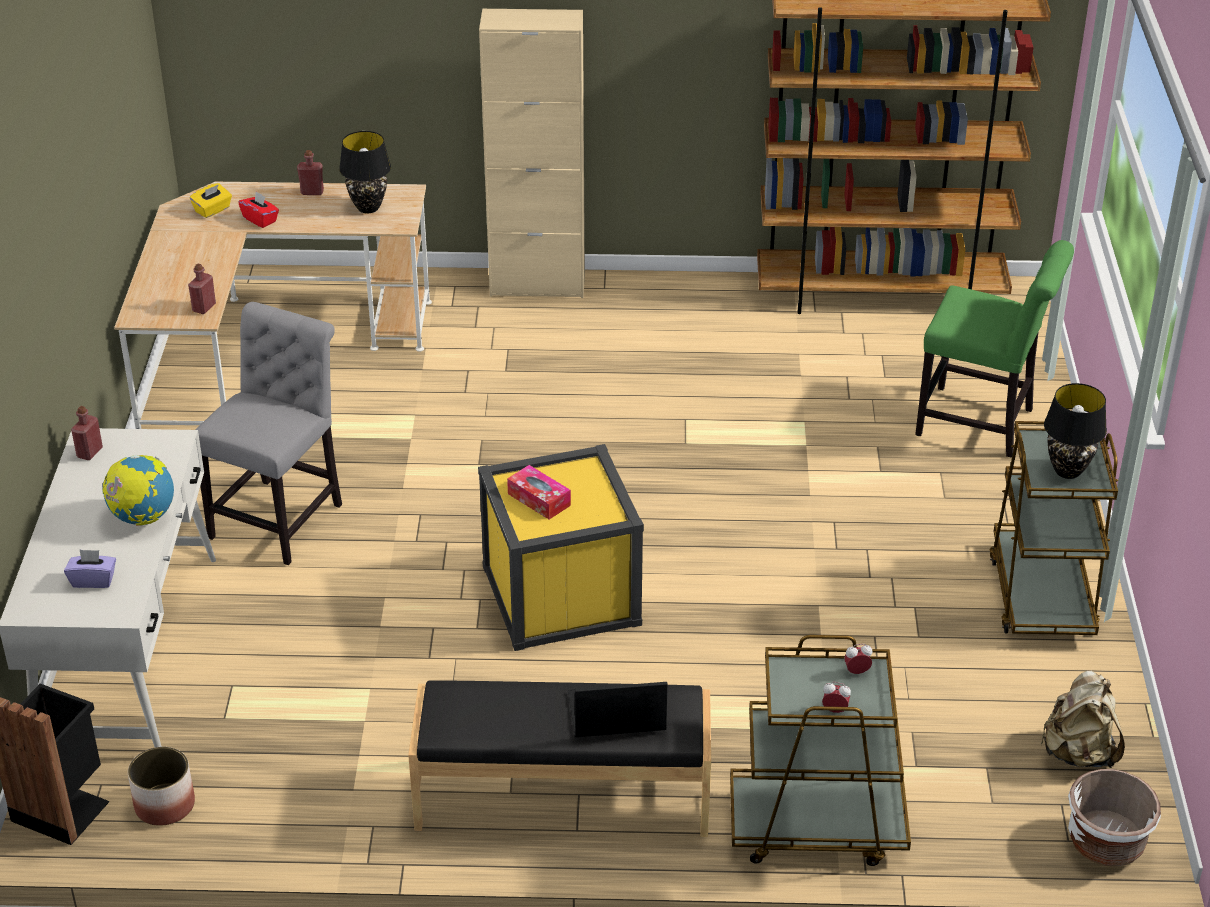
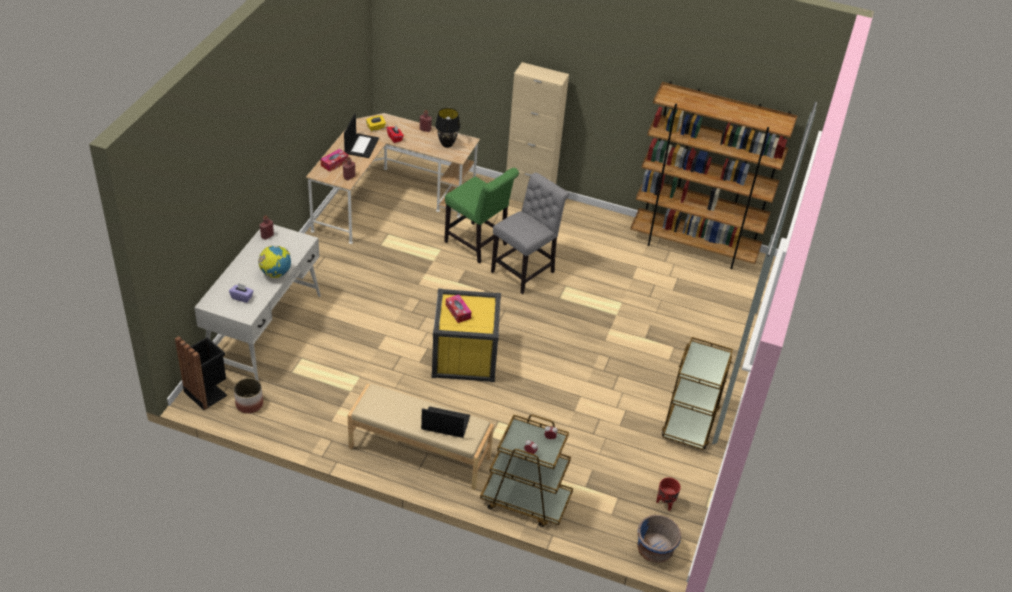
camera: 15 degrees right, 5 degrees up
grey chair [195,302,342,565] -> grey chair moved to [491,172,569,294]
black bench [408,680,711,837] -> beige bench [348,384,494,490]
green chair [915,240,1074,458] -> green chair moved to [444,168,519,264]
beige backpack [1040,671,1125,768] -> red planter [656,477,681,511]
black table lamp [1044,383,1107,479] -> none
white planter [1068,769,1161,866] -> blue planter [637,515,681,563]
none -> tissue box [321,149,348,172]
none -> laptop [344,114,379,158]

